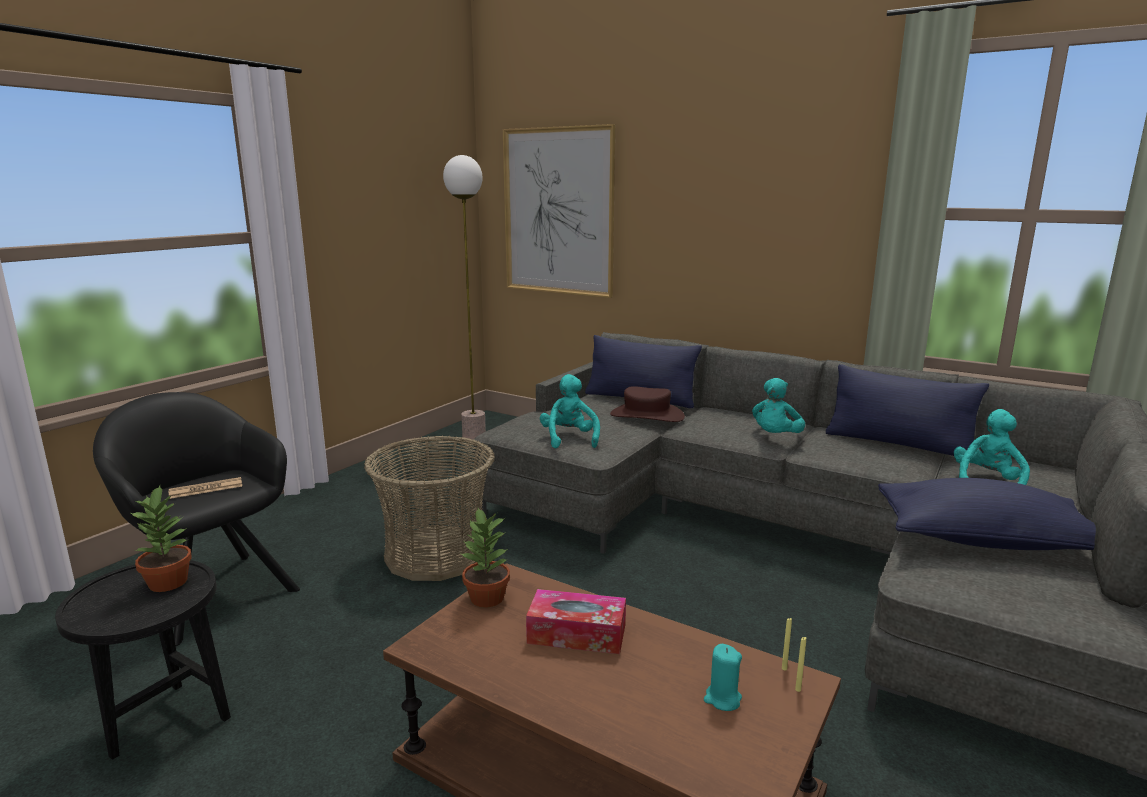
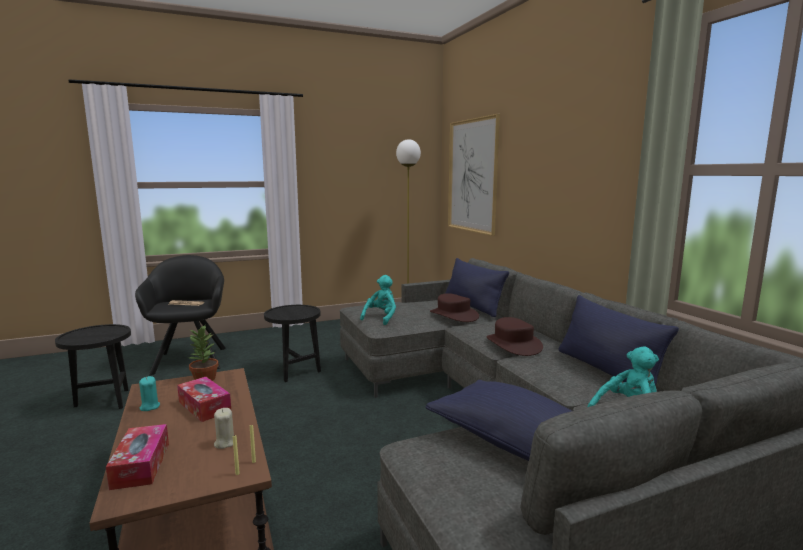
camera: 35 degrees right, 5 degrees down
potted plant [129,485,192,592] -> none
basket [364,435,495,581] -> black side table [264,305,321,382]
turquoise candle [704,644,742,711] -> turquoise candle moved to [139,376,160,411]
turquoise plush toy [752,378,805,433] -> brown hat [486,317,543,356]
none -> tissue box [106,424,169,490]
none -> beige candle [214,408,234,449]

